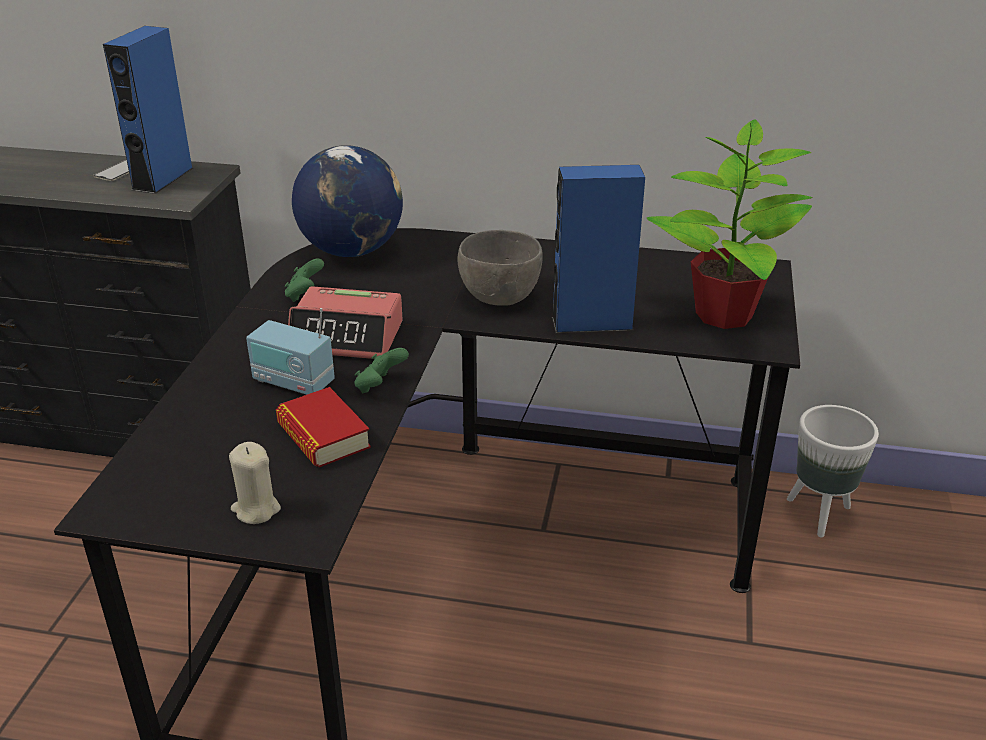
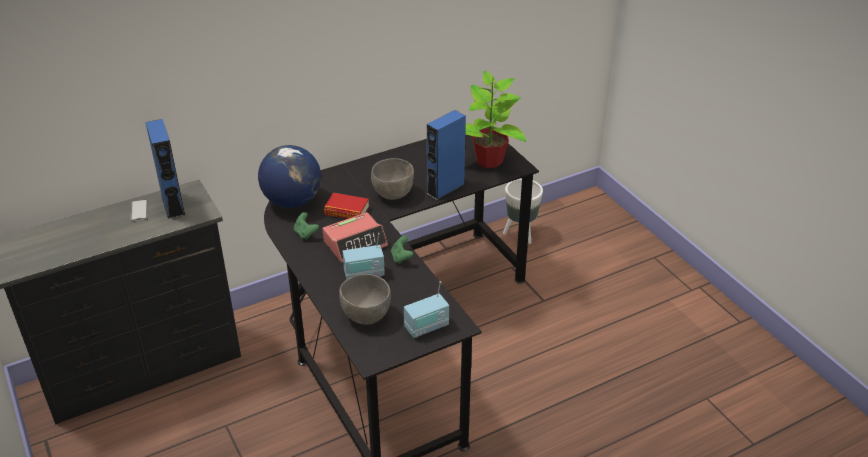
camera: 40 degrees left, 5 degrees up
beige candle [229,442,281,524] -> radio [404,281,449,338]
book [276,387,371,467] -> book moved to [324,193,369,219]
none -> grey bowl [339,274,391,324]

